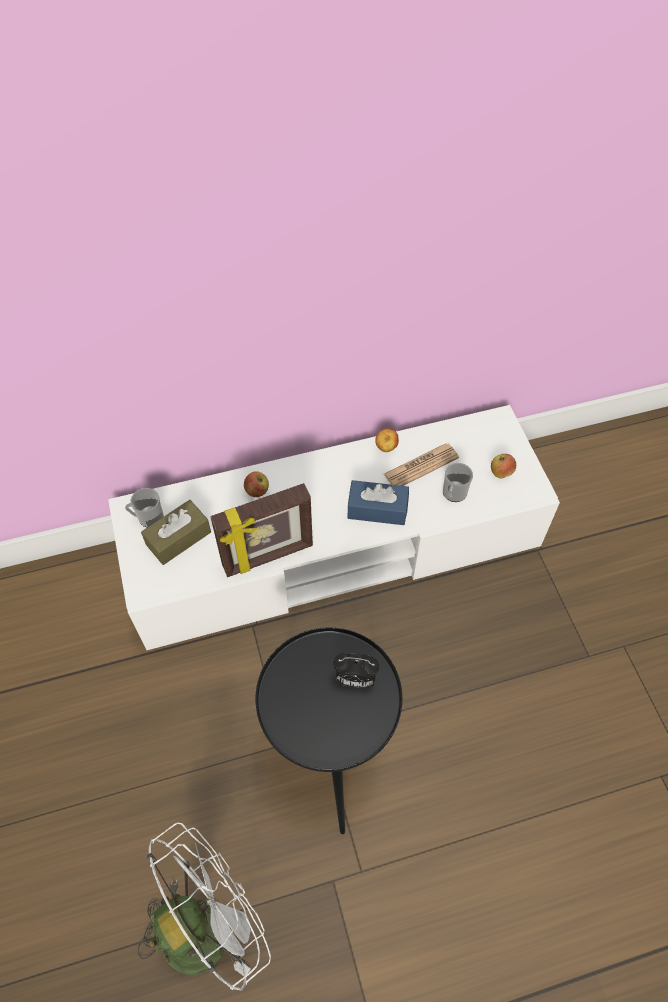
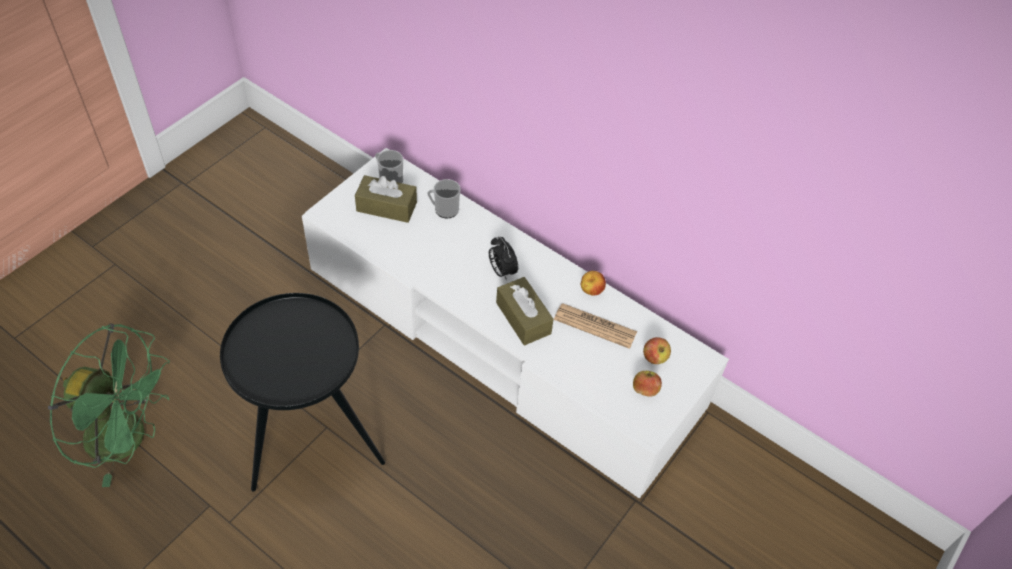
camera: 50 degrees right, 5 degrees down
white fan [138,823,271,991] -> green fan [48,324,170,487]
picture frame [210,483,313,577] -> none
apple [244,471,269,497] -> apple moved to [643,337,671,364]
alarm clock [333,653,379,689] -> alarm clock moved to [489,237,518,281]
blue tissue box [348,480,409,525] -> brown tissue box [496,277,554,345]
mug [443,463,473,502] -> mug moved to [427,179,461,218]

